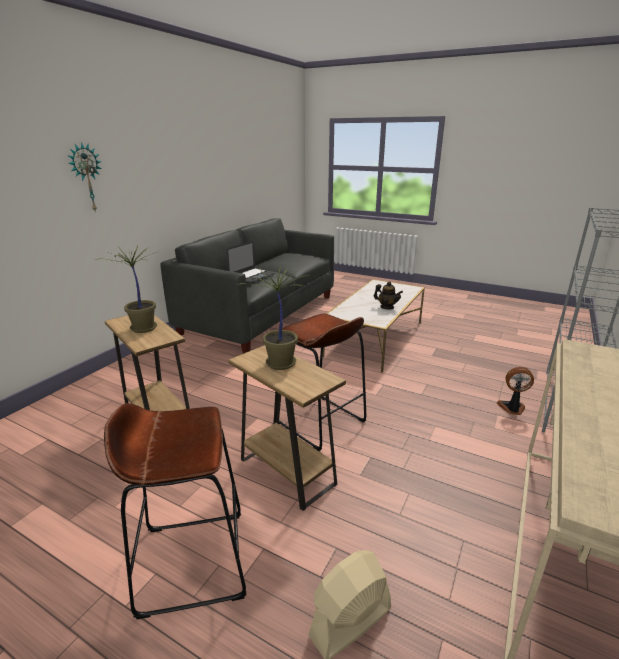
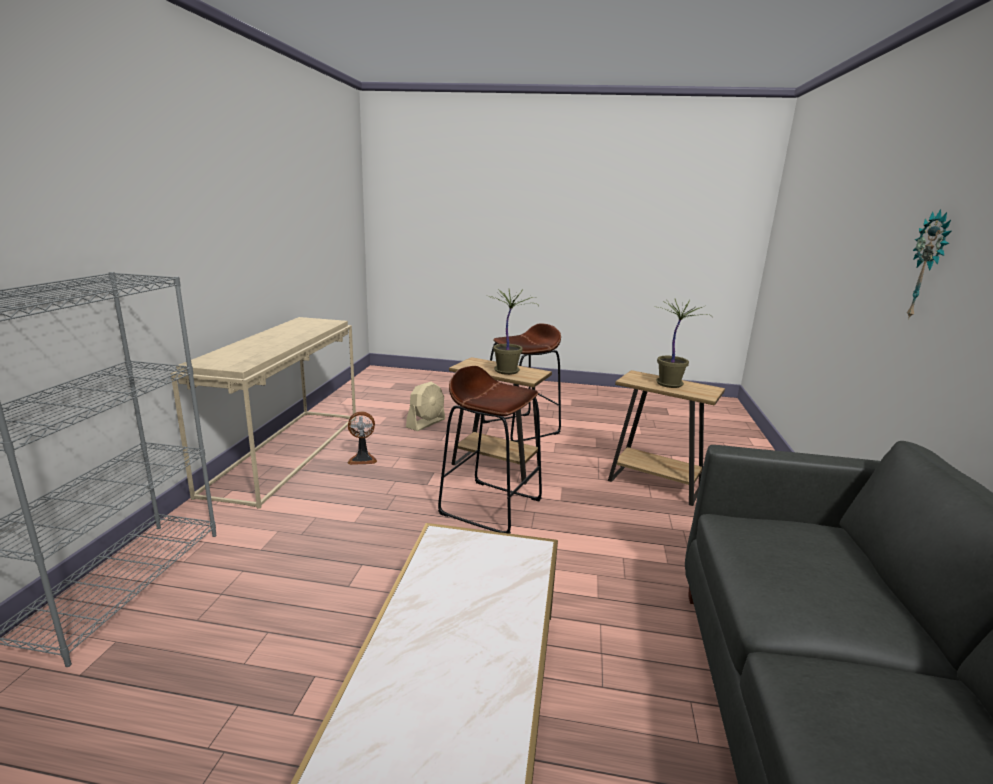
camera: 160 degrees right, 5 degrees down
laptop [227,241,275,283] -> none
teapot [374,281,403,310] -> none
fan [497,367,534,415] -> fan moved to [347,412,377,465]

